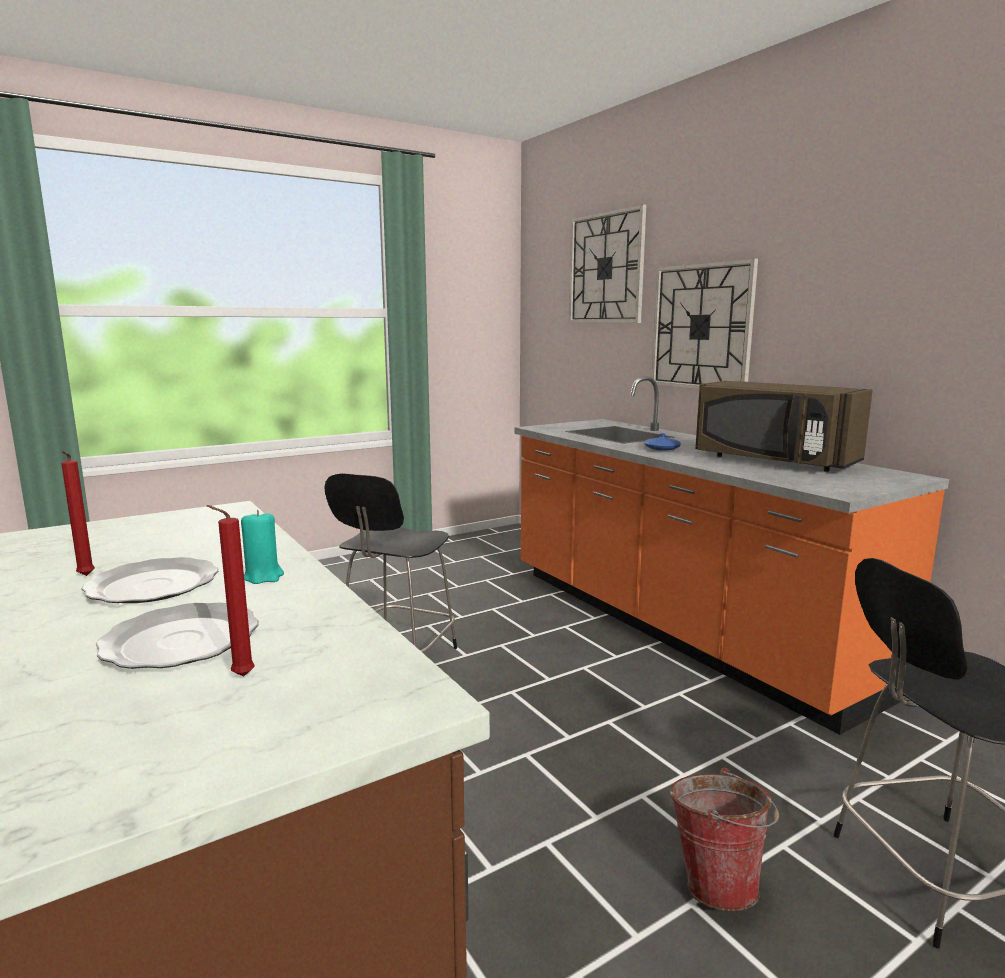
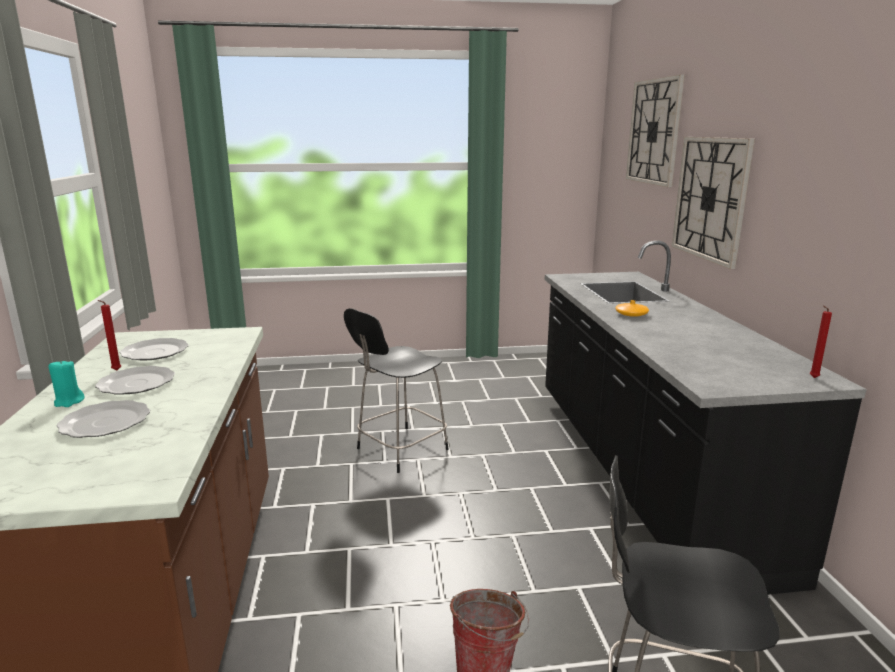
camera: 25 degrees right, 5 degrees up
red candle [206,505,255,677] -> red candle moved to [810,306,832,378]
turquoise candle [241,510,284,584] -> turquoise candle moved to [48,359,85,407]
orange counter [515,376,949,735] -> black counter [545,241,867,595]
blue vase [644,433,681,451] -> orange vase [615,300,649,317]
brown microwave [695,381,873,472] -> none
none -> plate [119,338,189,361]

